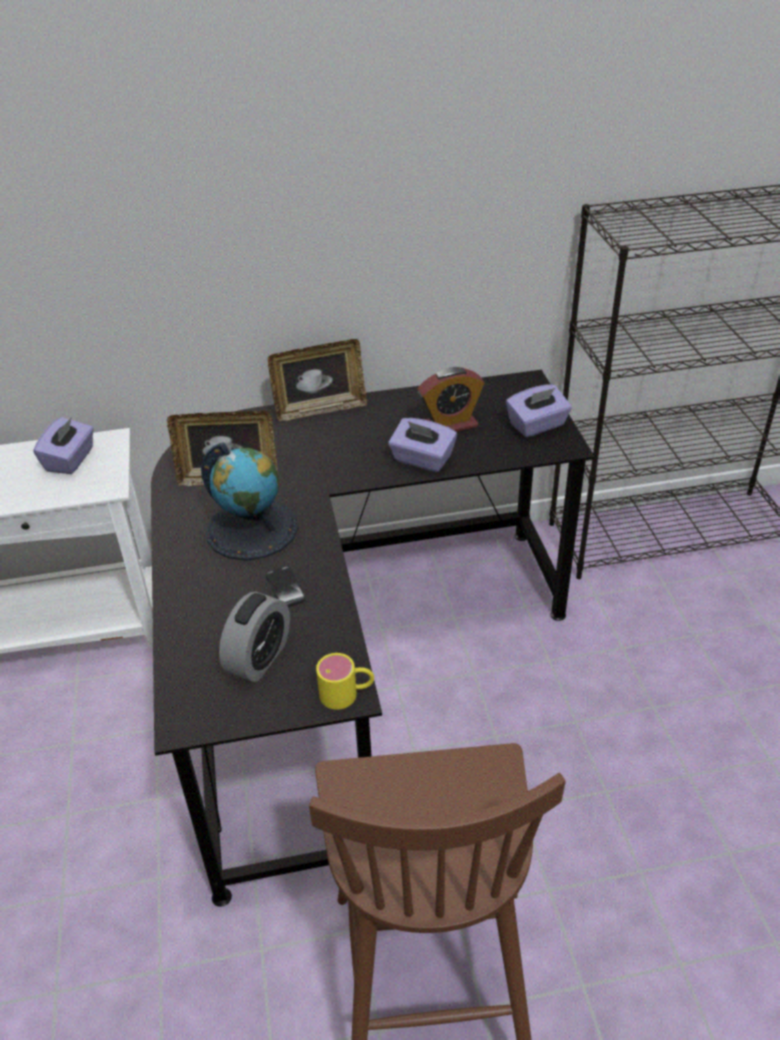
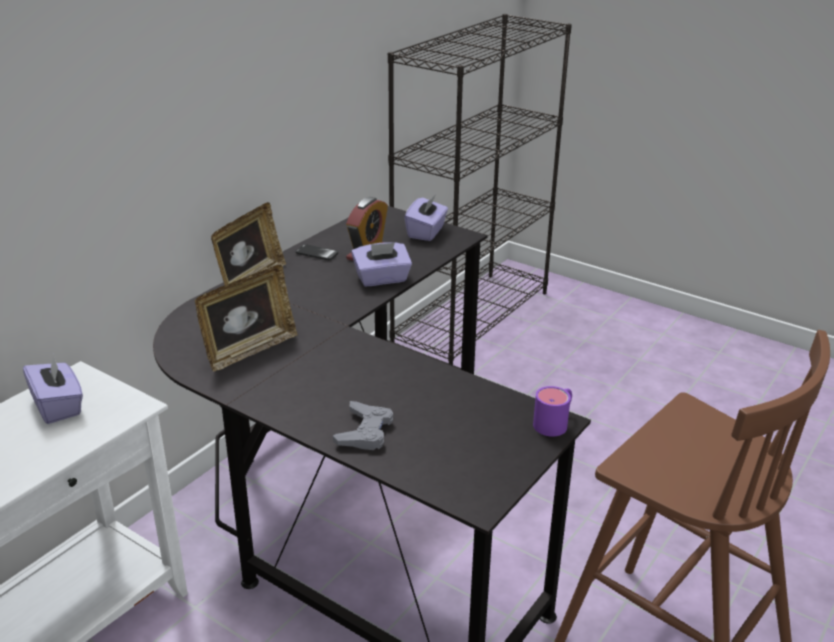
camera: 45 degrees left, 10 degrees down
globe [201,442,298,561] -> none
alarm clock [219,592,290,682] -> none
phone [266,566,306,607] -> phone moved to [296,244,338,260]
yellow mug [316,653,374,710] -> purple mug [533,386,572,437]
none -> grey game controller [333,401,393,450]

